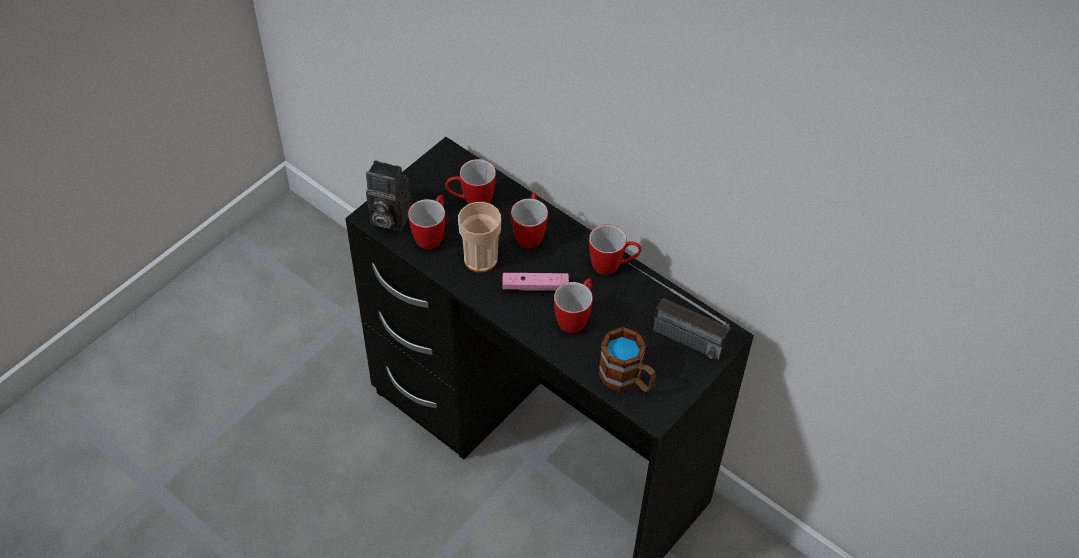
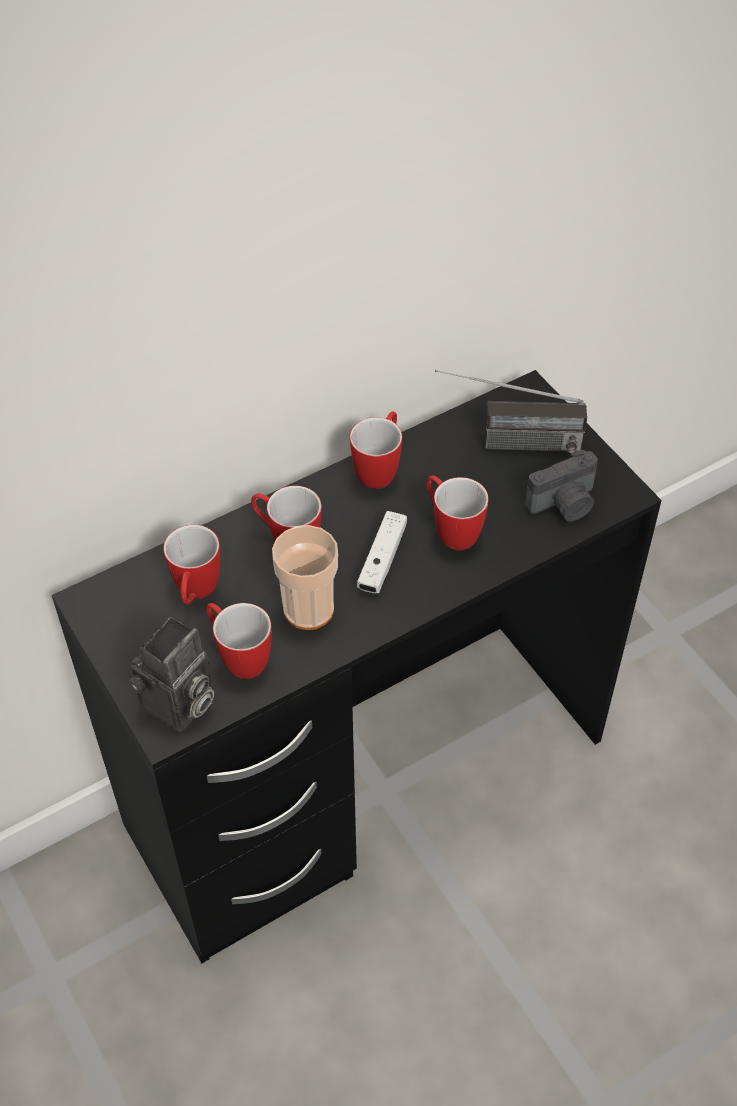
camera: 70 degrees left, 0 degrees up
pink game controller [502,273,569,291] -> white game controller [357,511,407,593]
mug [598,327,656,392] -> camera [525,450,598,522]
radio [629,263,731,360] -> radio turned 45 degrees clockwise [435,370,587,453]

